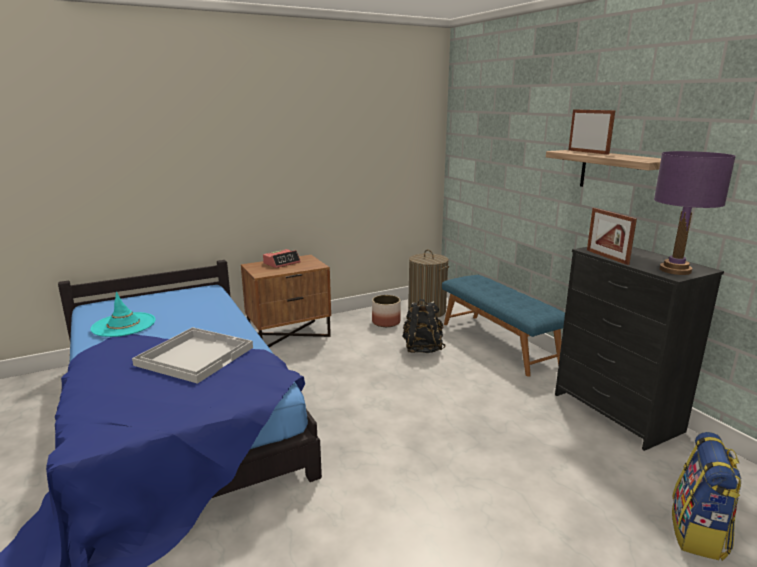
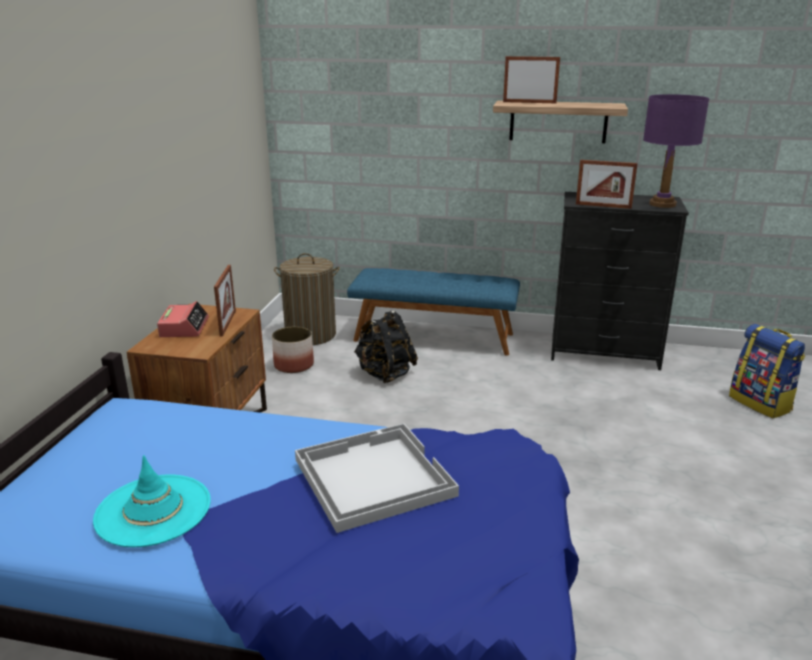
camera: 50 degrees left, 5 degrees up
none -> picture frame [214,265,236,337]

